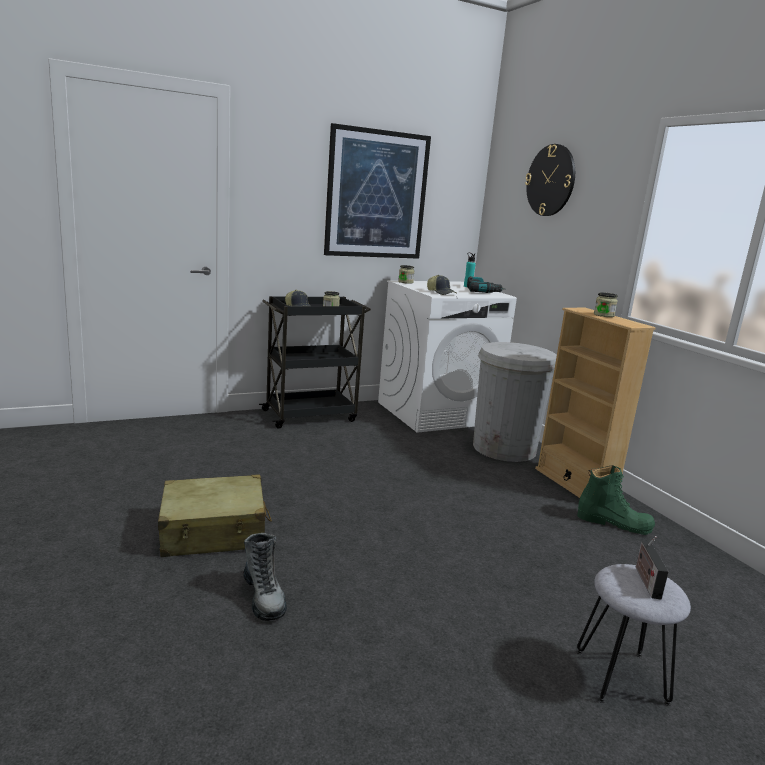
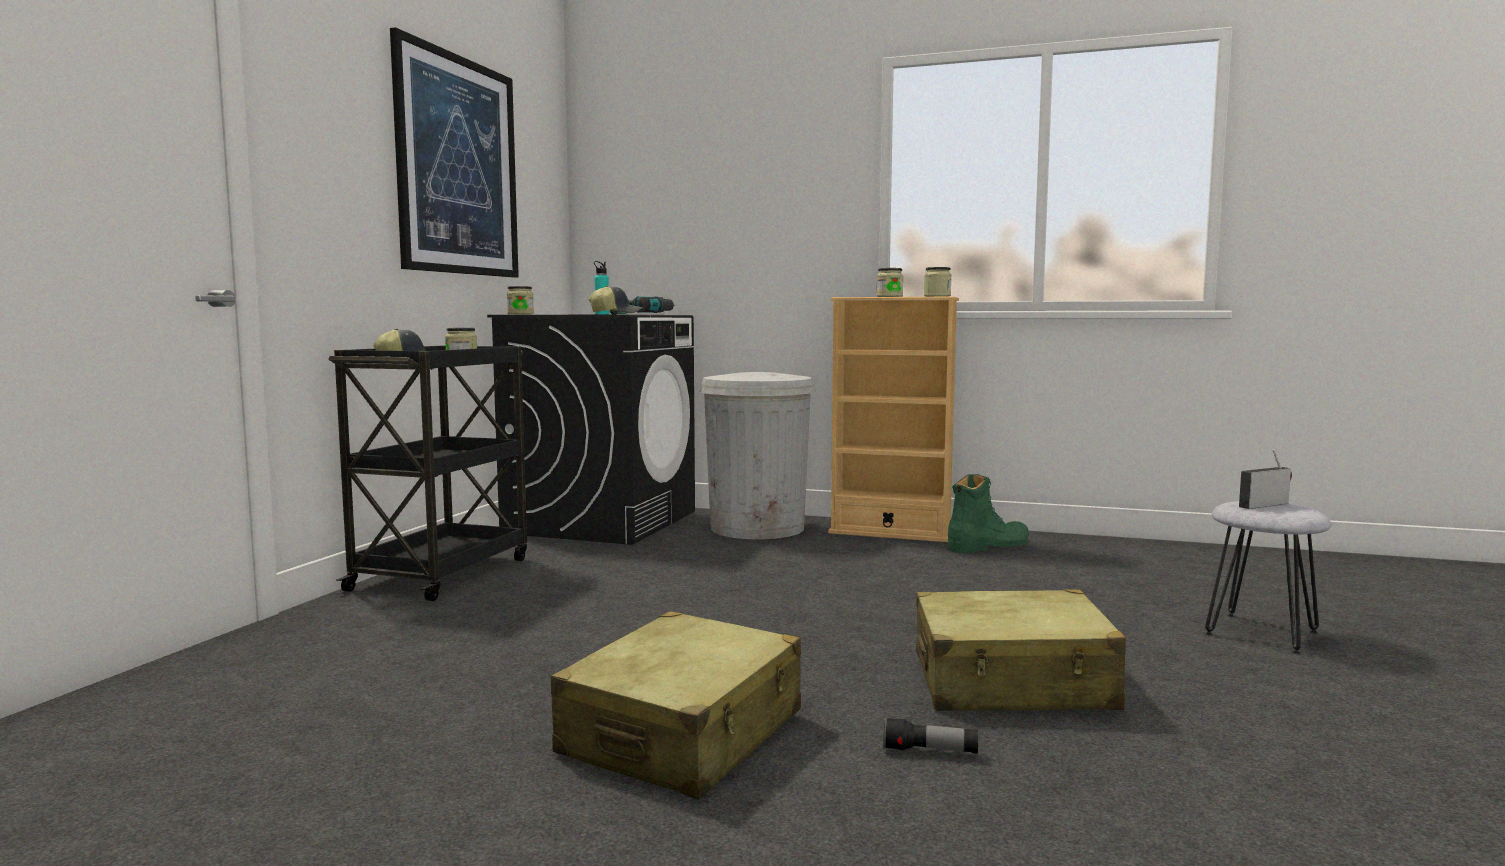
camera: 45 degrees left, 10 degrees down
boot [243,533,287,621] -> flashlight [883,717,978,754]
white washing machine [378,280,517,433] -> black washing machine [487,315,695,545]
wall clock [525,144,575,216] -> none
radio [636,536,669,599] -> radio turned 105 degrees clockwise [1239,449,1292,509]
none -> beige suitcase [916,589,1126,711]
none -> jar [924,267,952,297]

